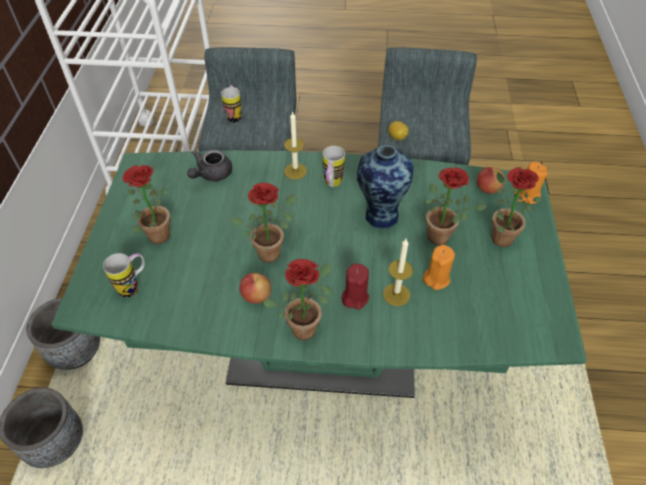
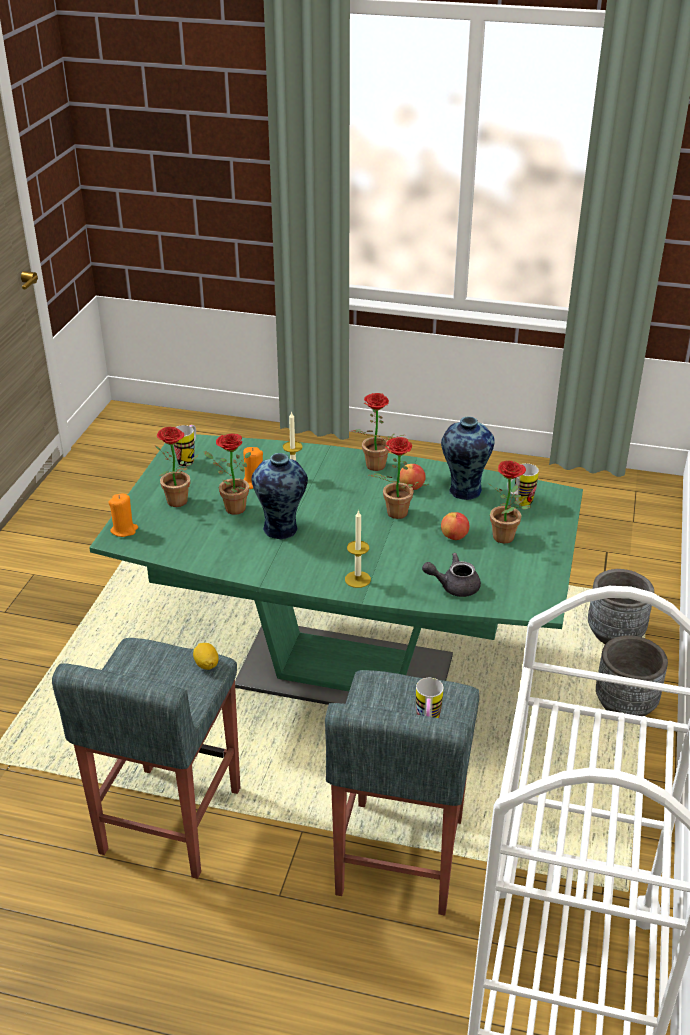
camera: 170 degrees left, 15 degrees down
grey teapot [187,149,232,181] -> grey teapot turned 135 degrees counterclockwise [422,553,481,597]
mug [323,146,345,187] -> mug moved to [174,425,196,467]
red candle [342,264,369,309] -> none
apple [477,167,505,194] -> apple moved to [441,512,470,540]
none -> vase [441,416,495,500]

